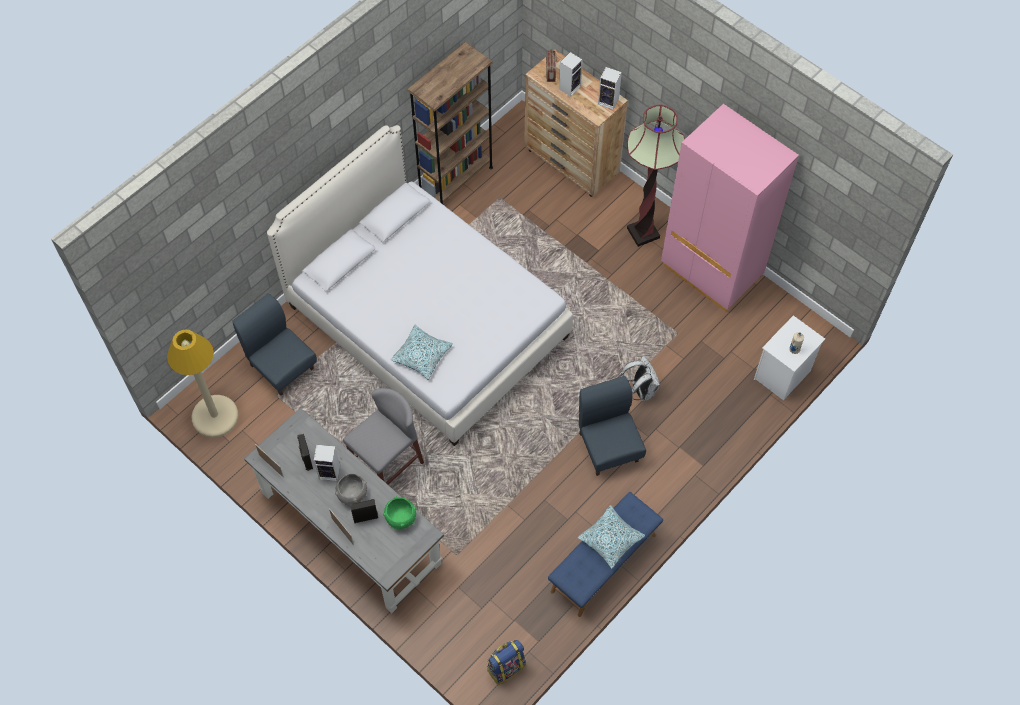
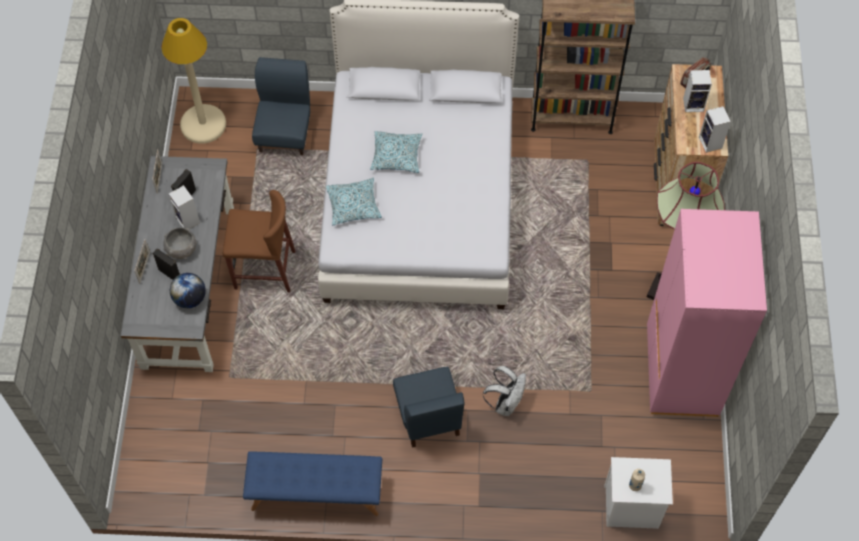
camera: 50 degrees right, 0 degrees up
grey stool [343,388,424,484] -> brown stool [223,190,295,292]
green bowl [383,496,417,529] -> globe [170,273,206,308]
backpack [487,640,526,685] -> none
pillow [578,505,645,569] -> pillow moved to [370,131,422,173]
blue chair [579,376,646,476] -> blue chair turned 135 degrees clockwise [393,366,465,448]

